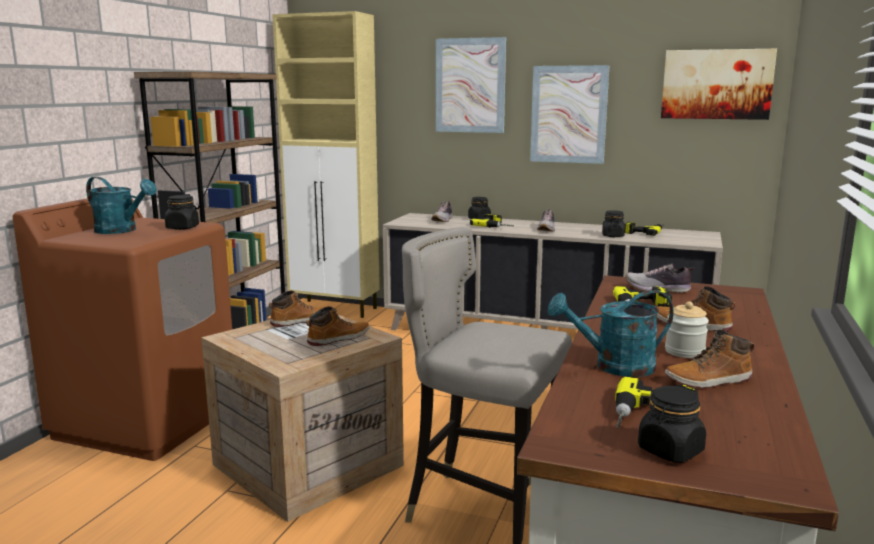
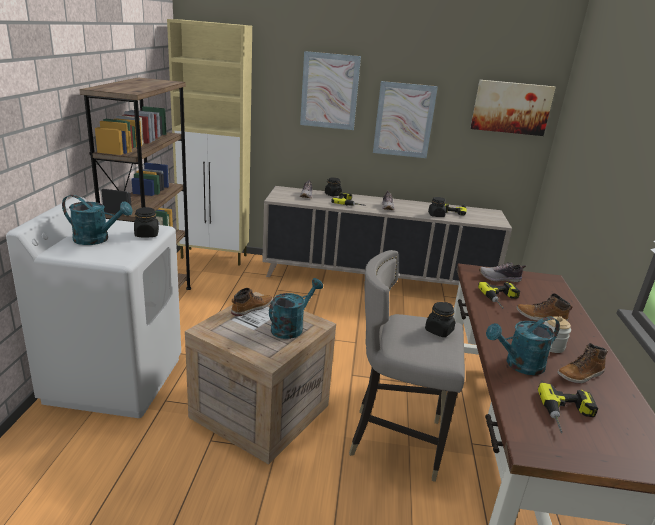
camera: 15 degrees left, 10 degrees up
brown washing machine [13,197,232,461] -> white washing machine [6,197,181,418]
boot [306,306,370,346] -> turquoise watering can [269,278,323,339]
black jar [638,386,706,463] -> black jar moved to [425,302,455,337]

